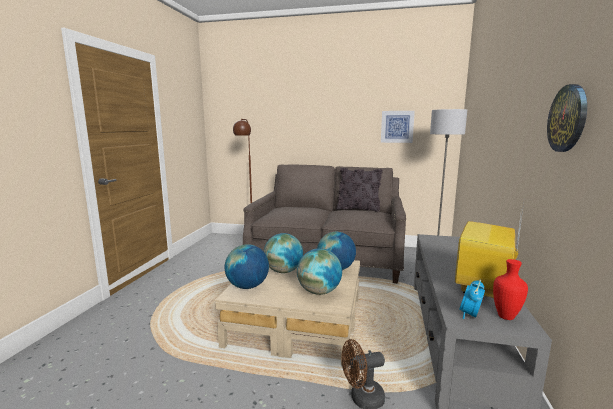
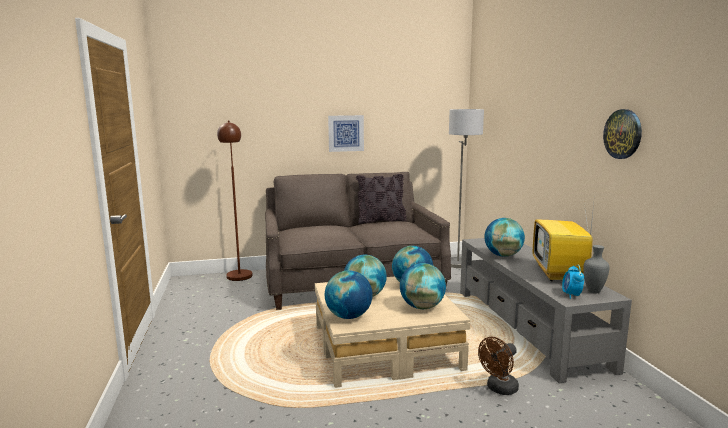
camera: 25 degrees left, 0 degrees up
picture [381,111,415,143] -> picture moved to [328,115,364,152]
red vase [493,259,528,320] -> grey vase [583,245,609,293]
none -> globe [484,218,525,257]

